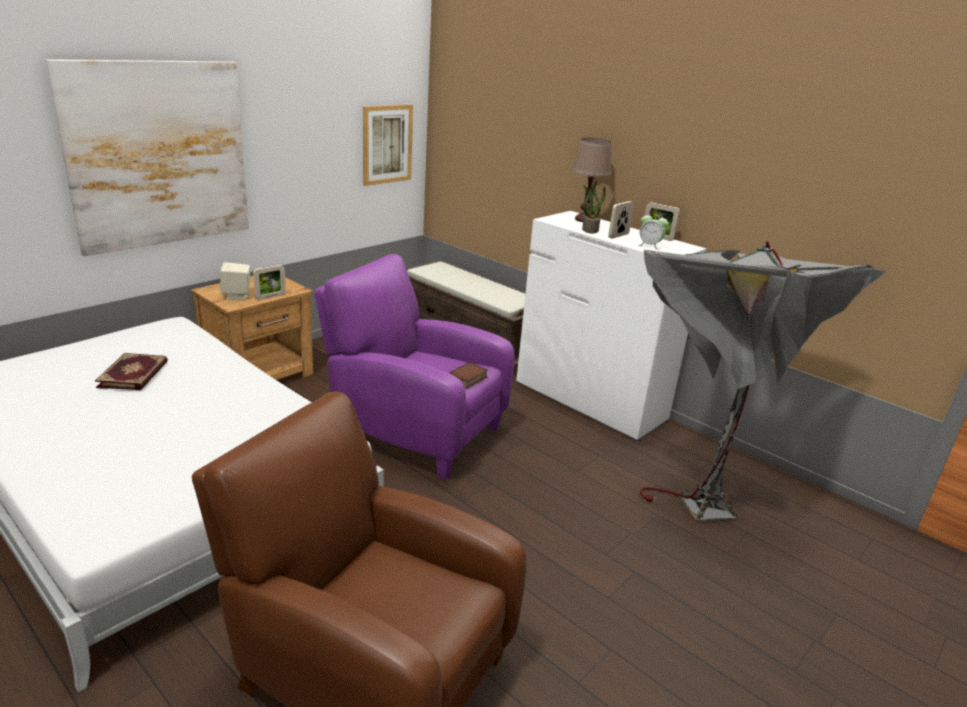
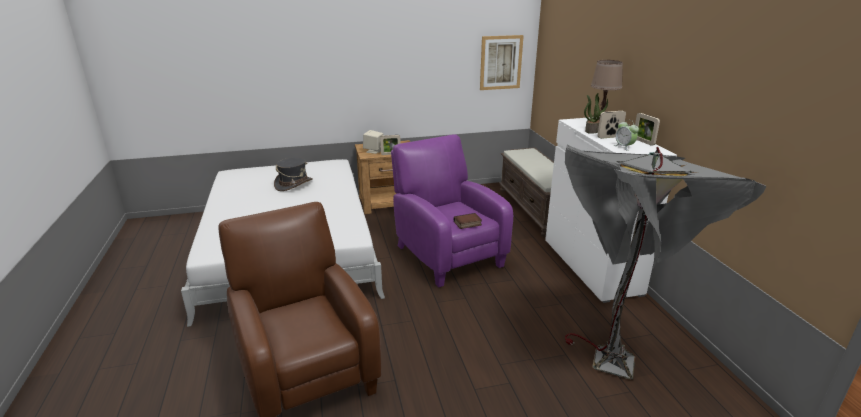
camera: 35 degrees right, 0 degrees up
picture [45,59,249,256] -> none
book [95,353,168,390] -> grey hat [274,157,313,191]

